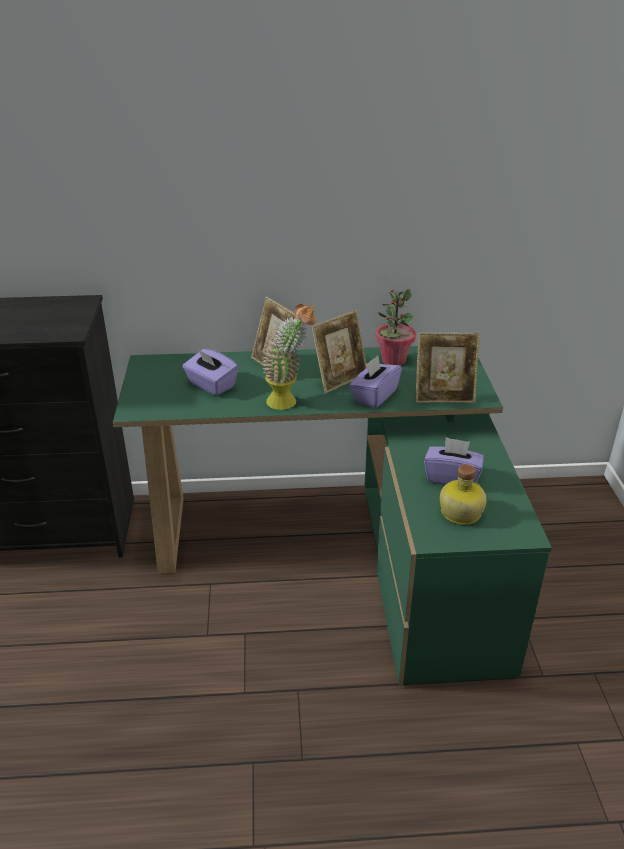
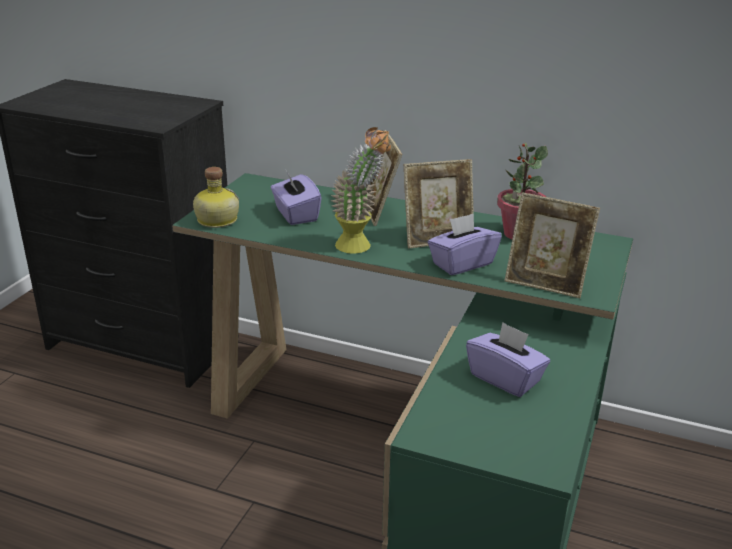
camera: 25 degrees right, 5 degrees down
bottle [440,464,487,525] -> bottle moved to [193,167,239,228]

